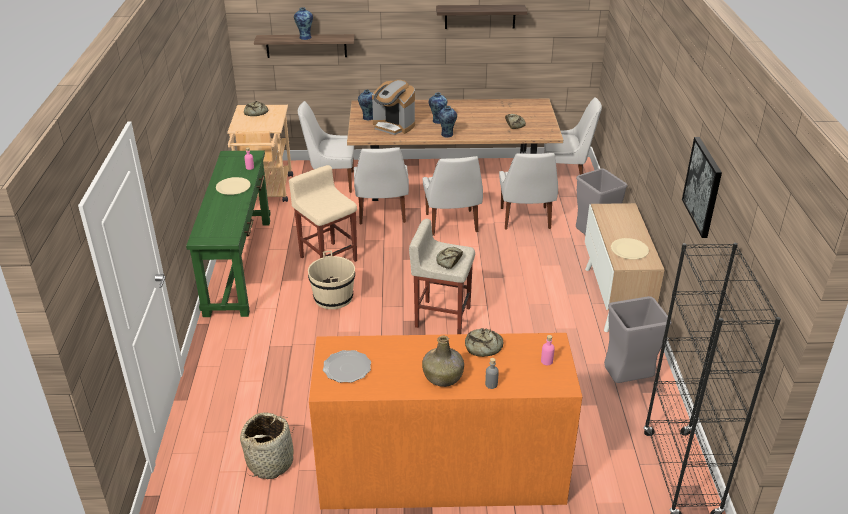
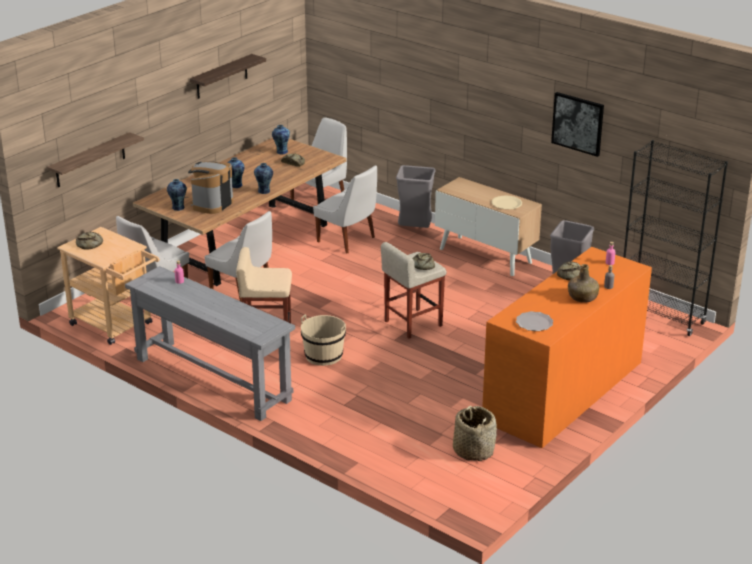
camera: 50 degrees left, 5 degrees down
green console table [186,150,271,317] -> grey console table [125,266,295,421]
beige plate [216,177,251,195] -> none
vase [294,7,313,40] -> vase moved to [272,125,290,154]
coffee machine [372,80,415,135] -> coffee machine turned 135 degrees clockwise [188,161,234,214]
white chair [423,156,483,236] -> none

